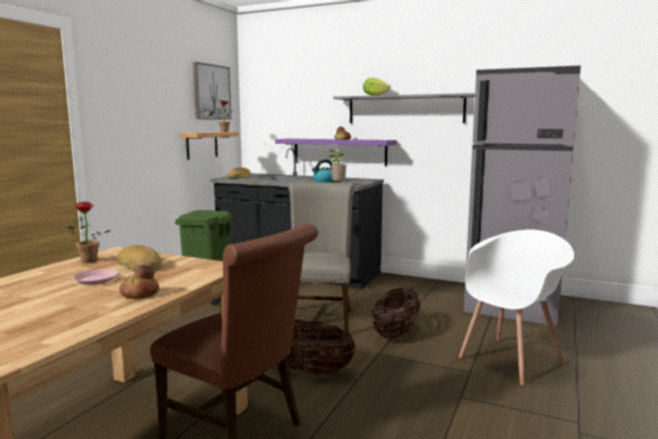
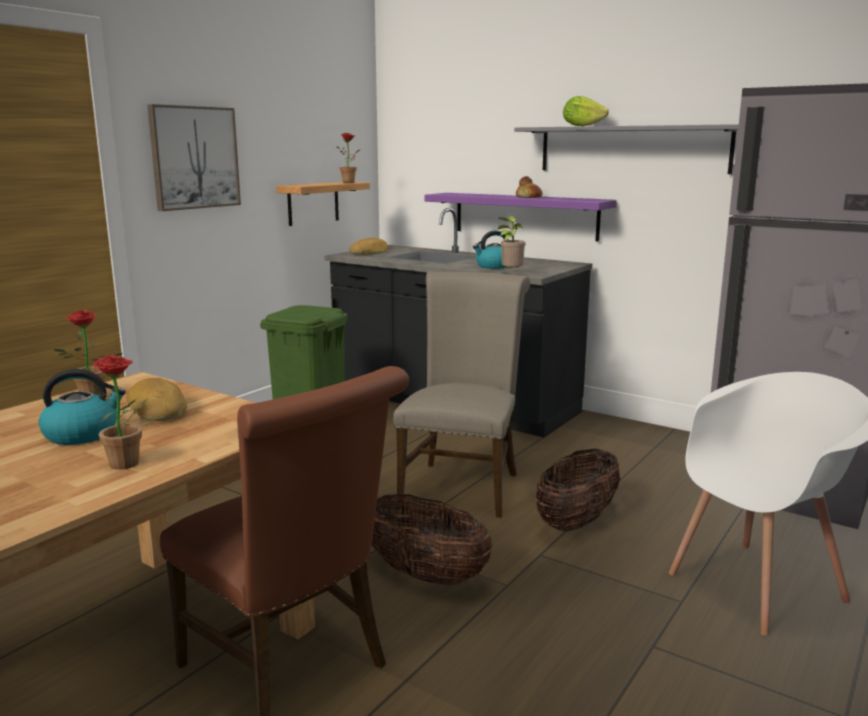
camera: 10 degrees right, 5 degrees up
pink plate [73,269,118,285] -> kettle [39,369,126,445]
bread [119,265,159,299] -> potted plant [89,355,147,470]
picture [193,62,231,120] -> picture moved to [147,104,241,211]

